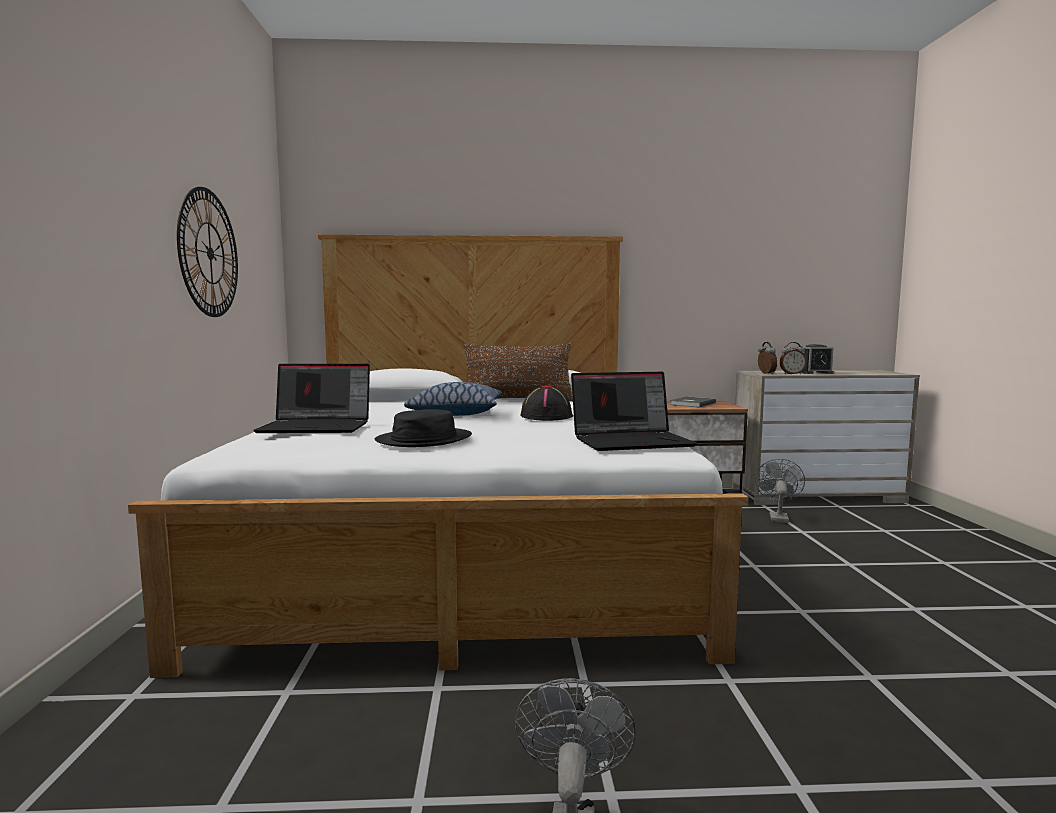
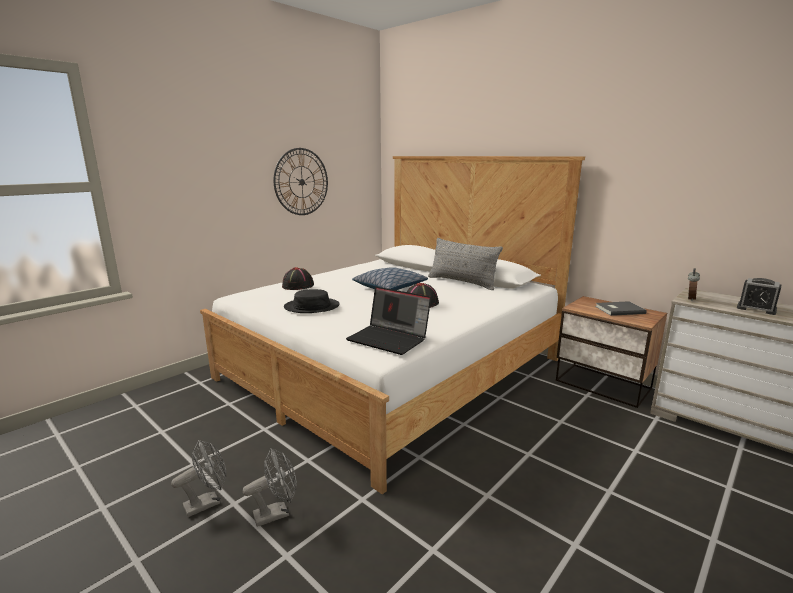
camera: 45 degrees right, 10 degrees up
laptop [253,364,370,433] -> black hat [282,267,314,290]
brown pillow [464,343,573,401] -> grey pillow [428,238,503,290]
grey fan [755,459,805,523] -> grey fan moved to [243,448,297,527]
alarm clock [780,342,807,374] -> none

